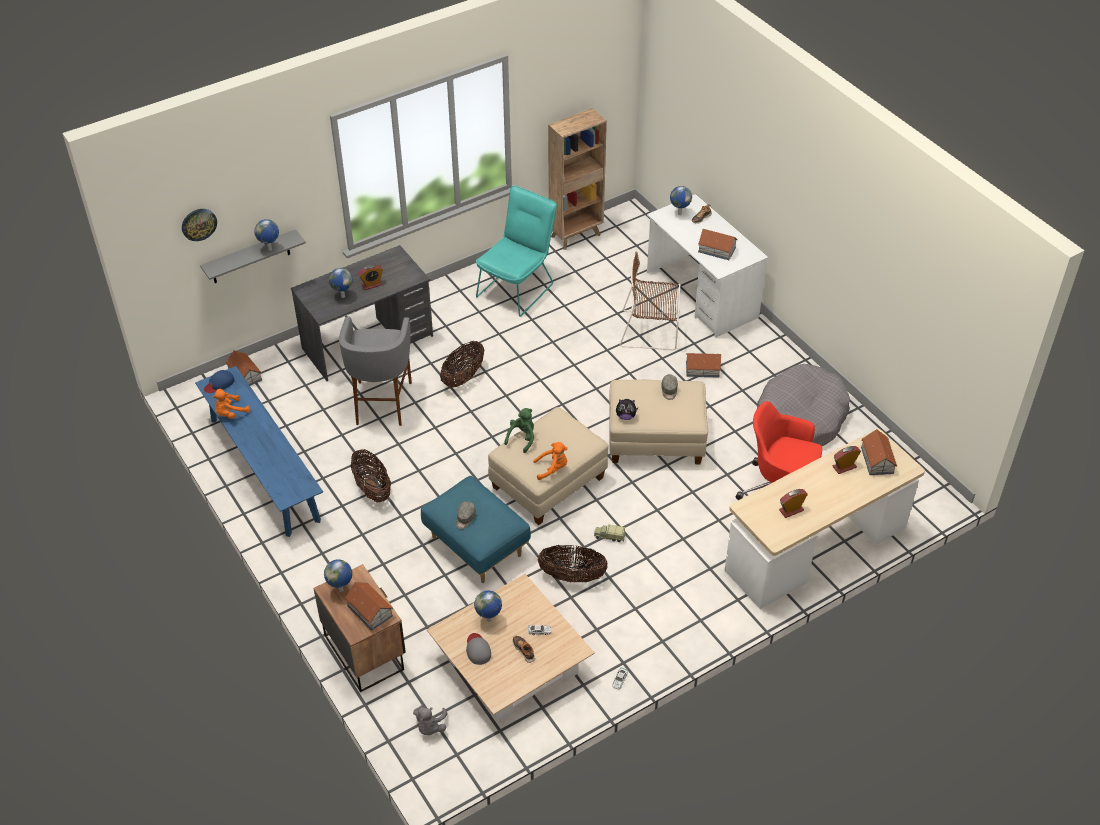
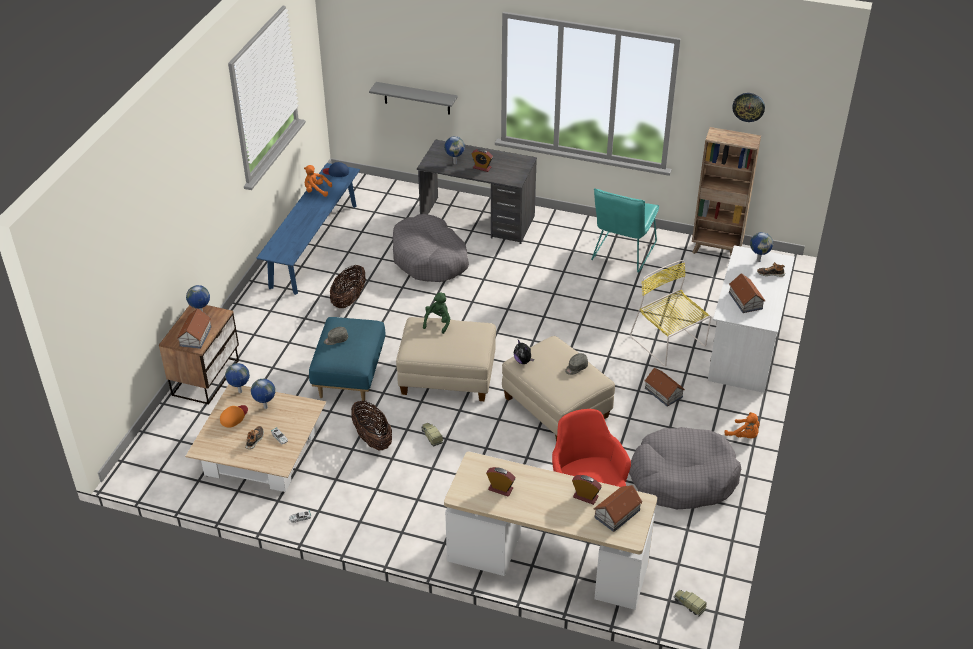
camera: 50 degrees right, 5 degrees down
wall clock [182,209,217,241] -> wall clock moved to [732,93,765,122]
toy house [226,350,262,386] -> none
globe [254,219,279,251] -> globe moved to [225,363,250,393]
grey stool [339,317,412,426] -> grey dog bed [393,214,469,282]
grey plush toy [413,705,448,735] -> none
basket [440,341,484,387] -> none
grey cap [466,633,491,665] -> orange cap [220,405,248,428]
turquoise chair [476,186,557,317] -> turquoise chair turned 120 degrees clockwise [591,188,659,273]
green plush toy [504,408,534,453] -> green plush toy turned 60 degrees counterclockwise [423,292,450,334]
orange plush toy [533,442,567,480] -> orange plush toy moved to [724,412,759,438]
brown chair [620,250,680,350] -> yellow chair [630,260,711,366]
none -> toy truck [674,590,707,616]

